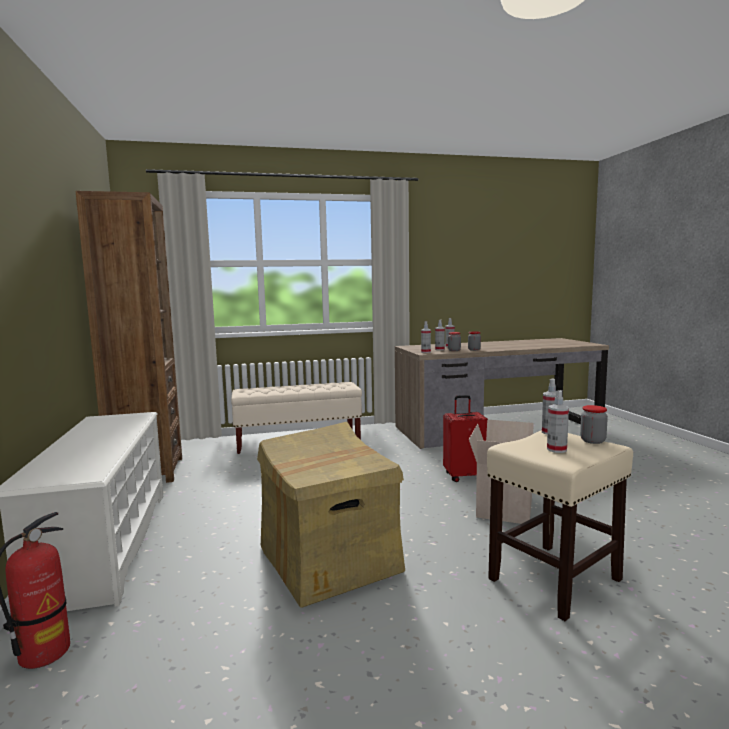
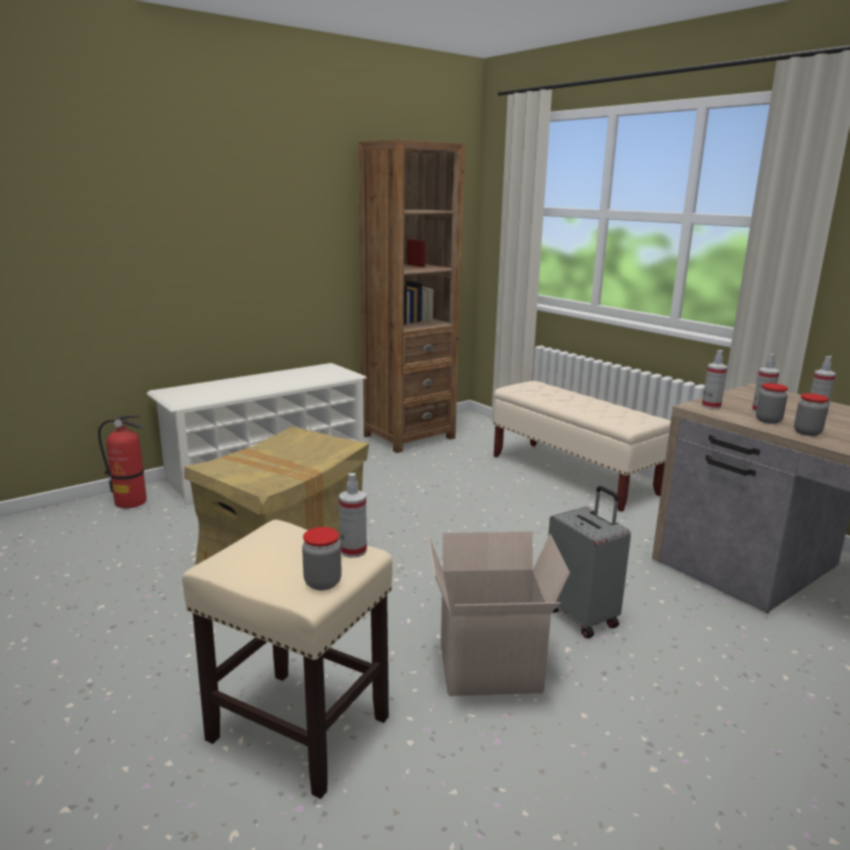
camera: 65 degrees right, 10 degrees up
red suitcase [443,395,488,482] -> grey suitcase [548,486,631,638]
spray bottle [547,390,569,453] -> none

